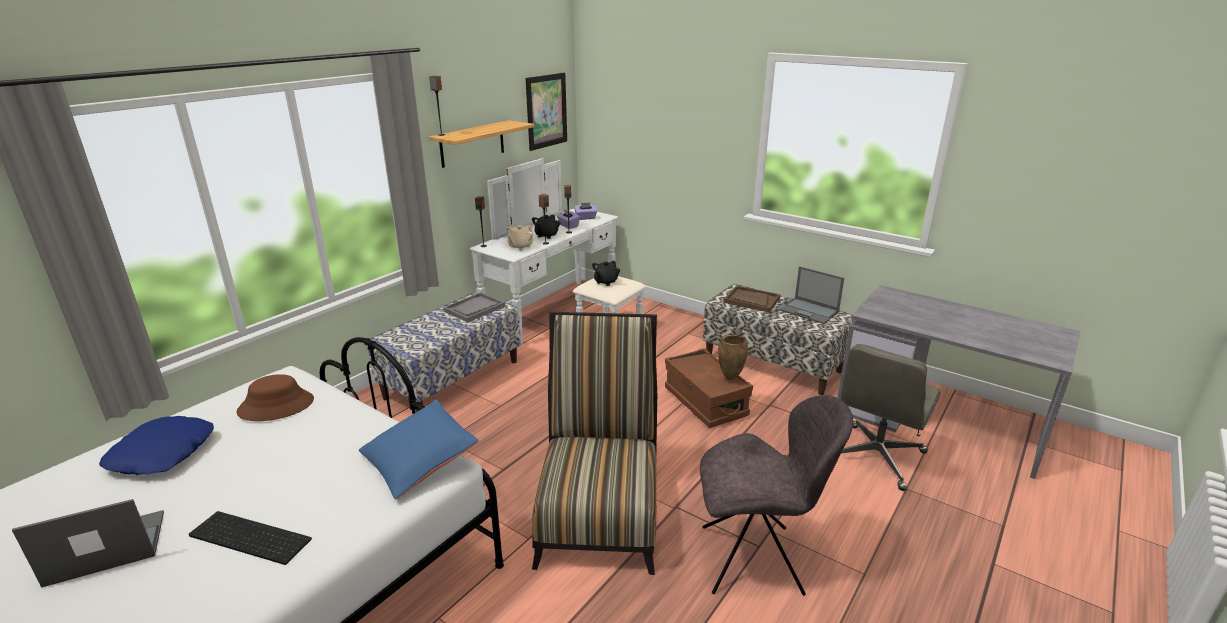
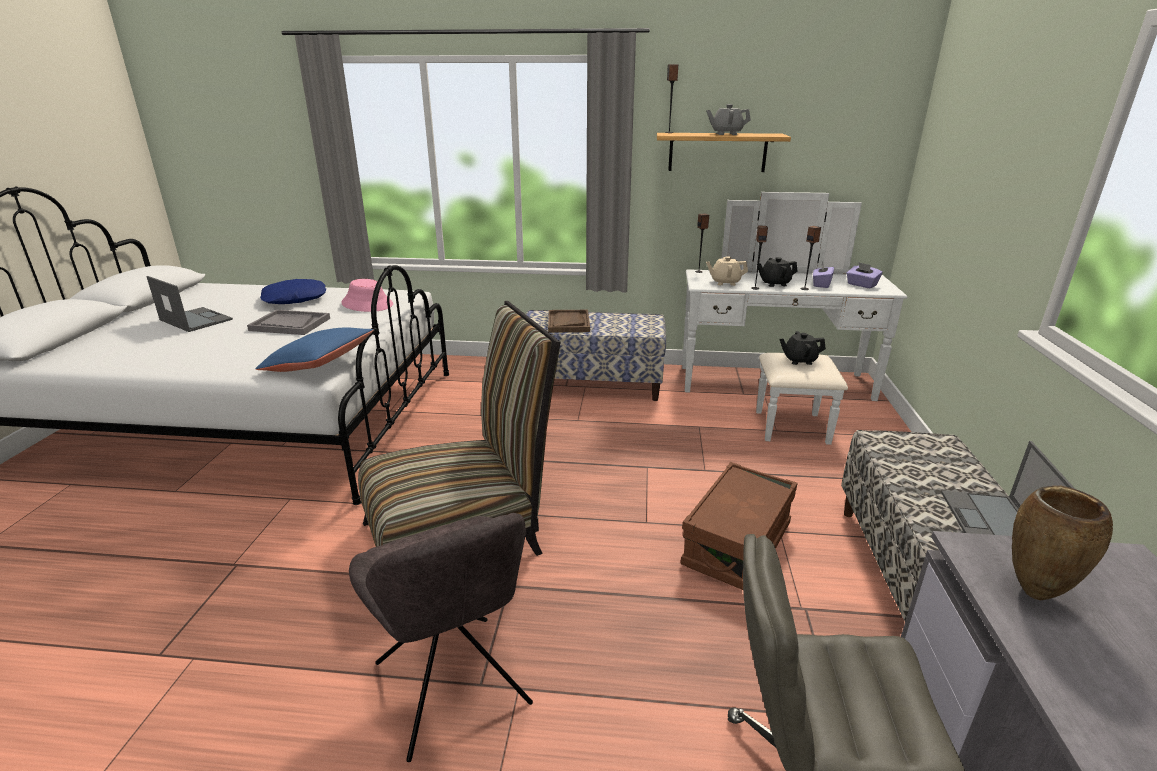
camera: 60 degrees right, 0 degrees up
keyboard [189,511,312,565] -> none
brown hat [236,374,314,421] -> pink hat [341,279,393,312]
grey tray [443,292,505,322] -> grey tray moved to [247,310,330,335]
picture [526,73,567,151] -> none
brown vase [718,334,748,380] -> brown vase moved to [1012,486,1113,600]
brown tray [724,286,780,312] -> brown tray moved to [548,310,590,332]
none -> grey teapot [706,104,751,135]

